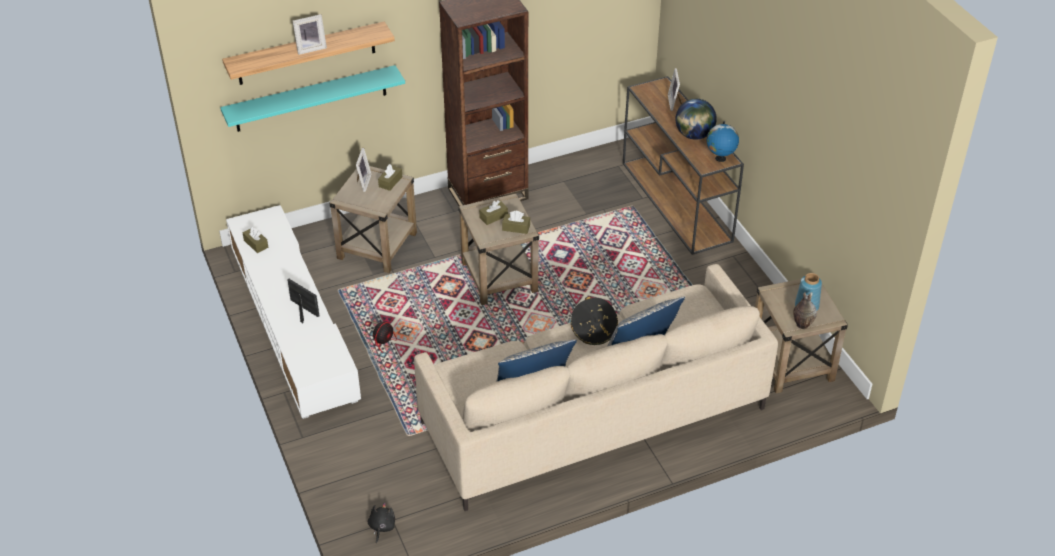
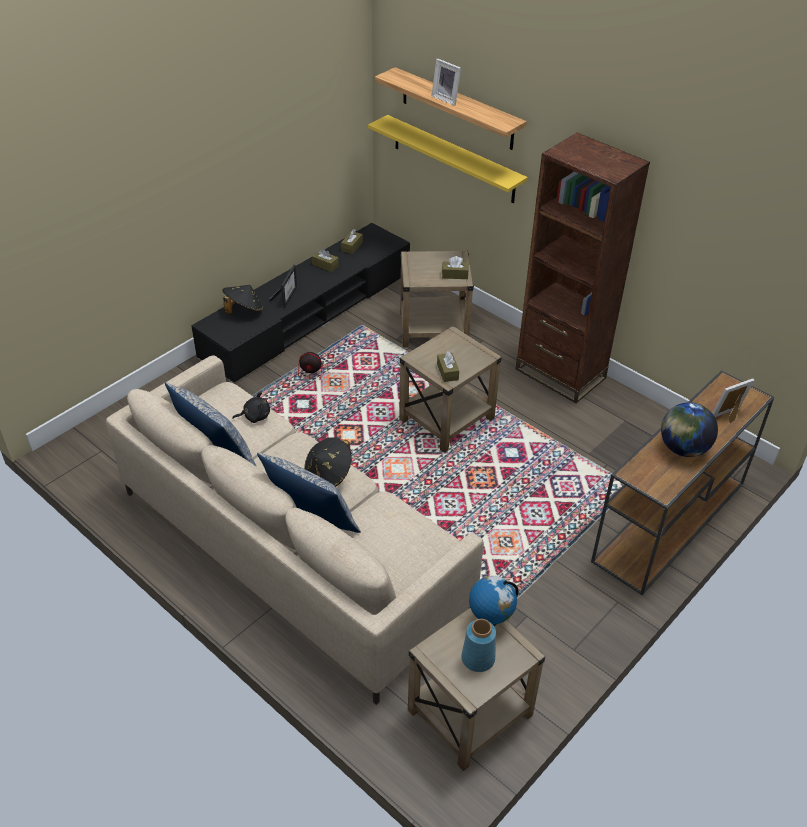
camera: 65 degrees right, 0 degrees up
turquoise shelf [220,65,405,132] -> yellow shelf [368,115,528,203]
white tv stand [226,205,361,419] -> black tv stand [191,223,410,383]
picture frame [356,148,372,192] -> none
black plush toy [368,503,395,544] -> black plush toy moved to [232,392,270,423]
brown tissue box [479,200,508,225] -> brown tissue box moved to [312,248,339,272]
globe [707,121,739,162] -> globe moved to [469,576,518,626]
vase [793,292,817,329] -> none
none -> black hat [222,285,263,314]

